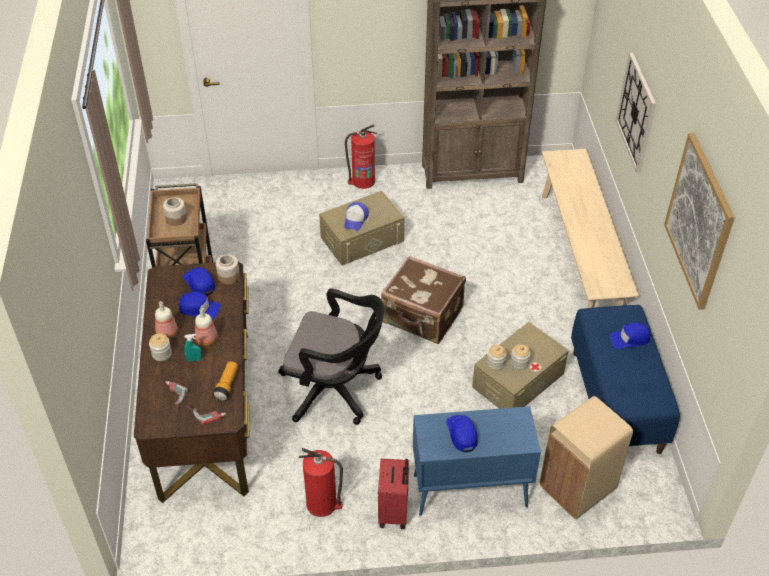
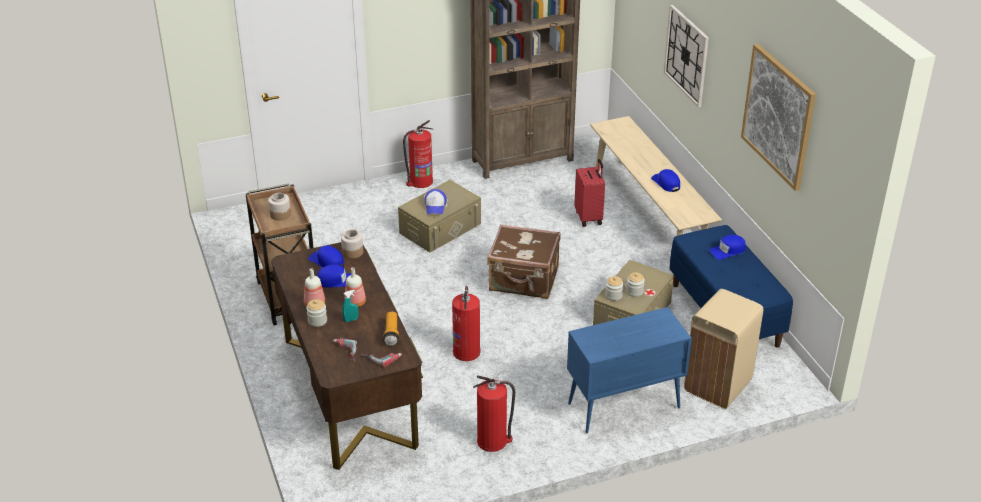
camera: 15 degrees left, 10 degrees down
black office chair [278,288,385,425] -> fire extinguisher [452,286,480,361]
red suitcase [378,459,409,529] -> red suitcase moved to [574,159,605,227]
blue cap [446,415,478,452] -> blue cap moved to [651,169,680,192]

